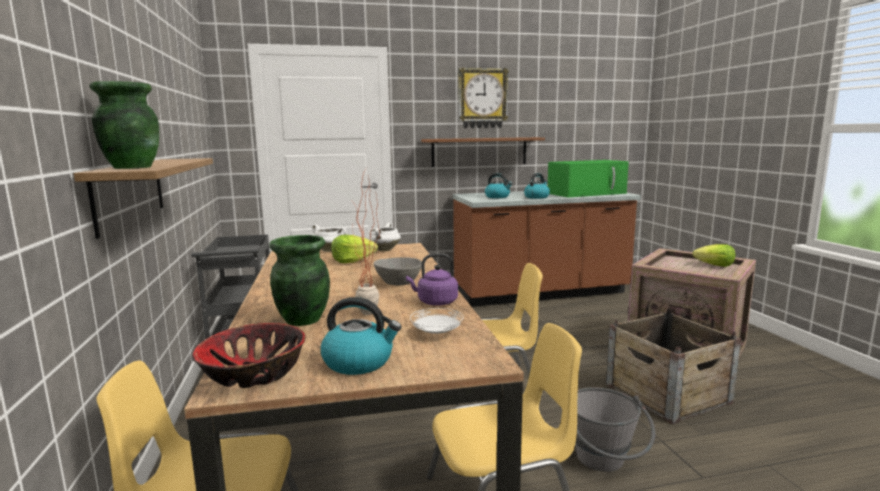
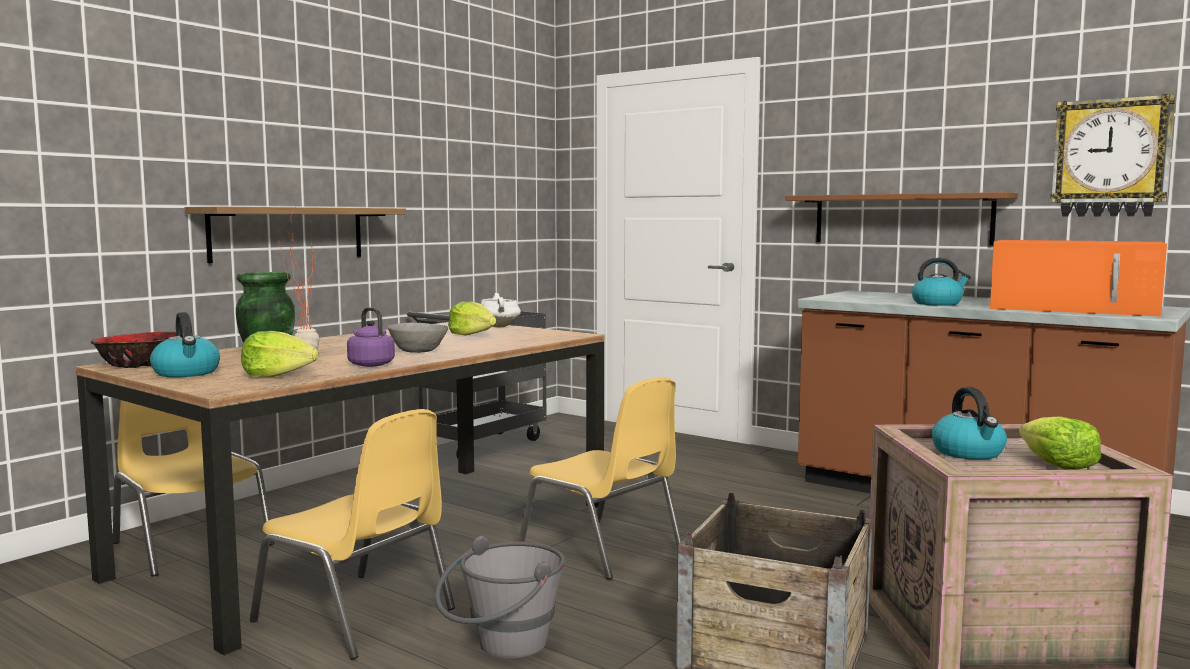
camera: 50 degrees right, 5 degrees down
green vase [90,81,159,169] -> none
white cooking pot [366,223,401,251] -> none
white plate [410,308,464,334] -> lettuce [241,331,318,377]
wall clock [458,67,509,128] -> wall clock moved to [1050,94,1176,216]
kettle [485,173,513,198] -> kettle moved to [931,387,1007,460]
green microwave [548,160,629,198] -> orange microwave [990,240,1167,316]

